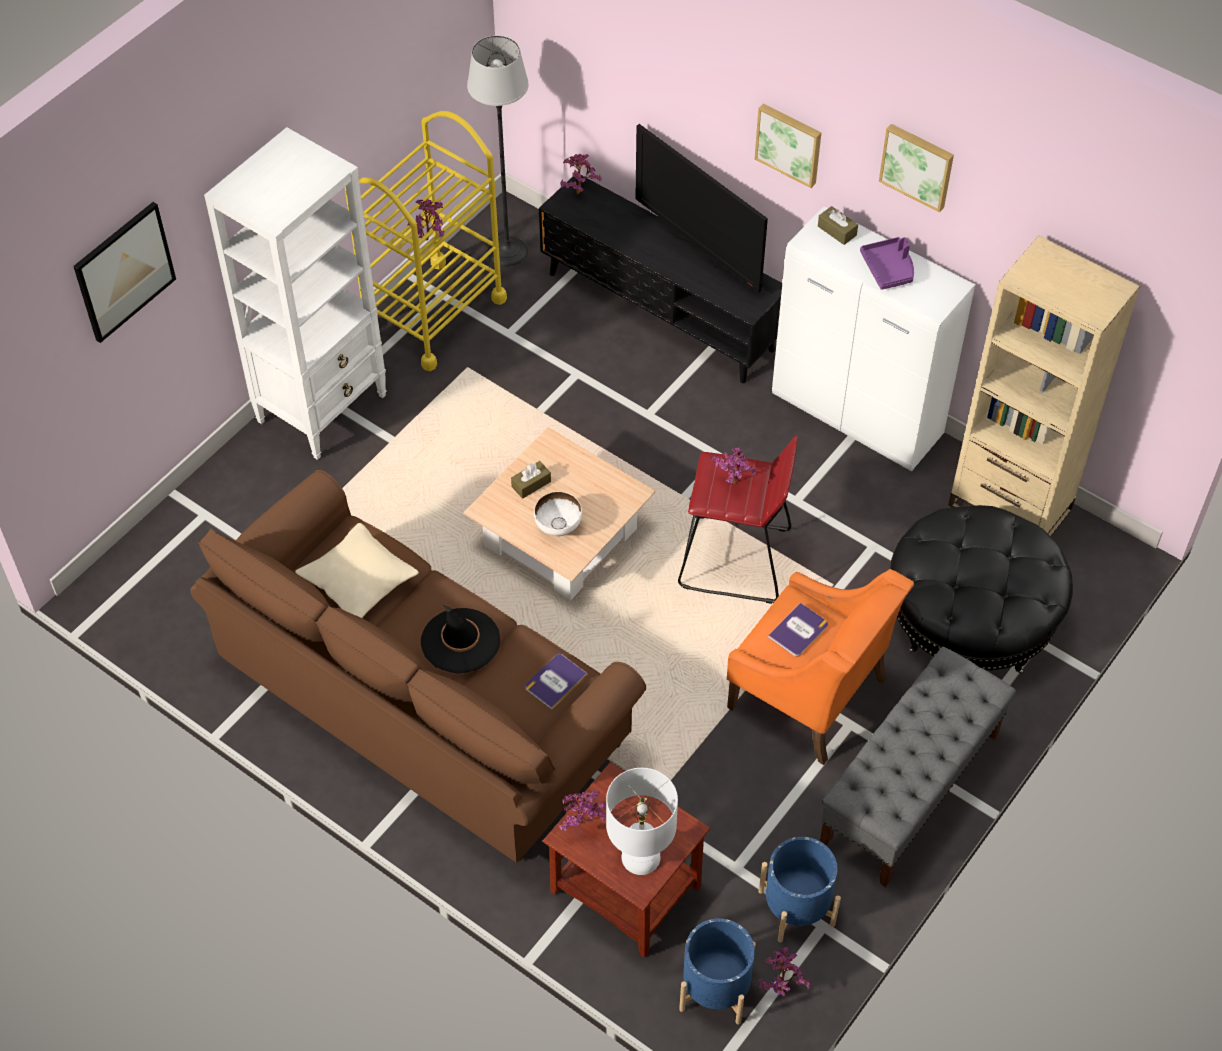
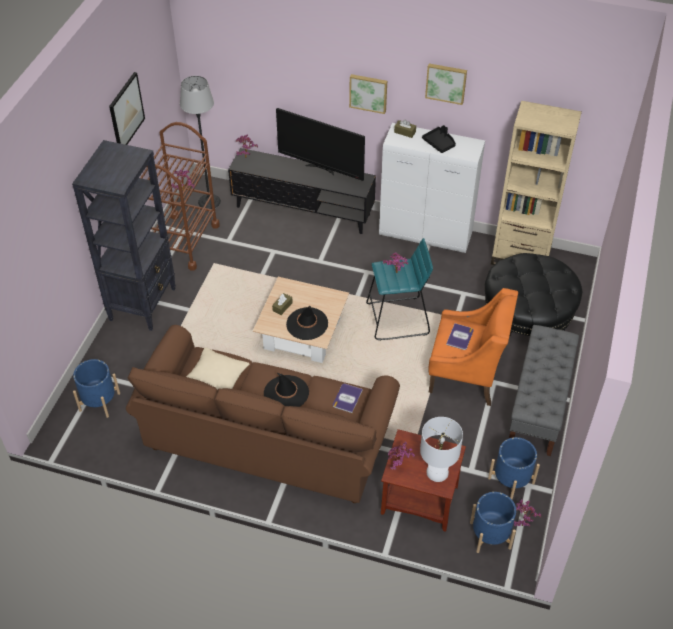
camera: 20 degrees left, 5 degrees down
picture [73,202,176,343] -> picture moved to [109,72,145,145]
white bookcase [204,127,387,460] -> black bookcase [72,140,176,331]
yellow cart [345,111,507,371] -> brown cart [140,122,220,270]
white bowl [534,491,582,536] -> black hat [286,306,328,340]
red stool [678,435,798,604] -> turquoise stool [366,238,433,340]
purple tray [860,237,914,290] -> black tray [422,125,456,153]
none -> blue planter [73,359,120,418]

